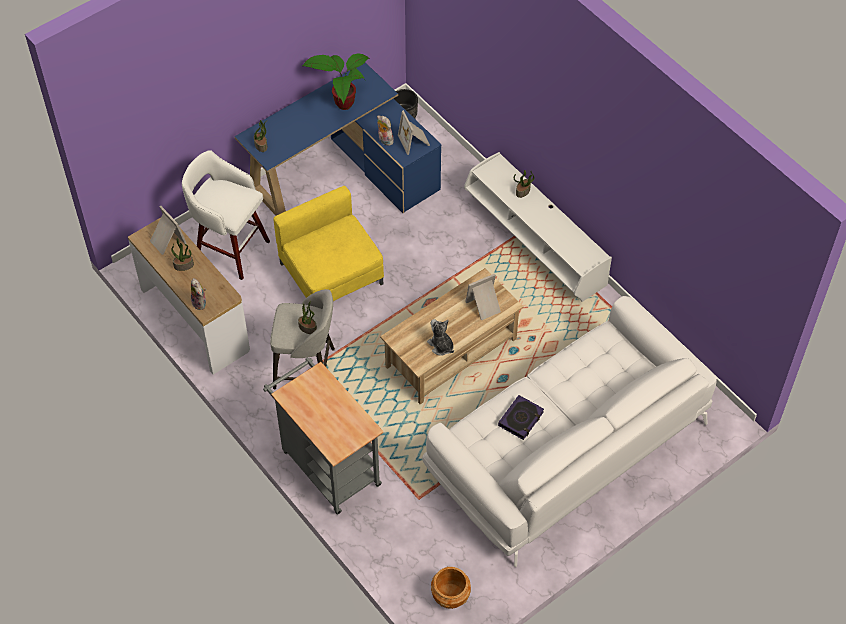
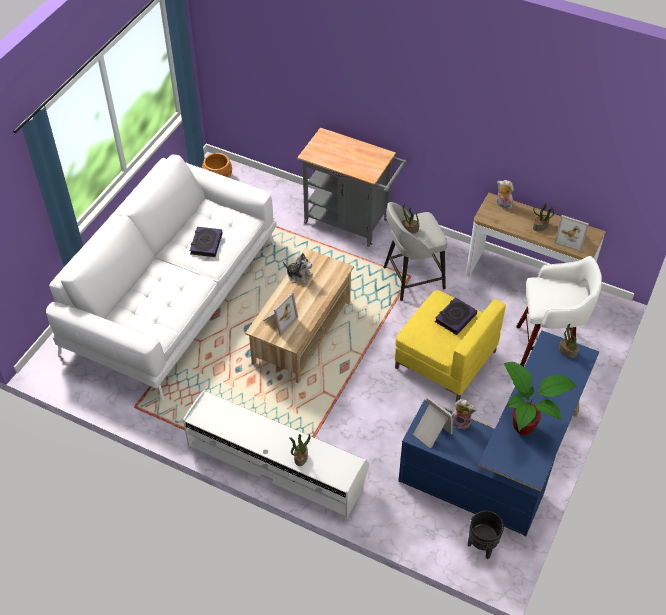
camera: 155 degrees right, 5 degrees down
none -> book [435,297,477,335]

